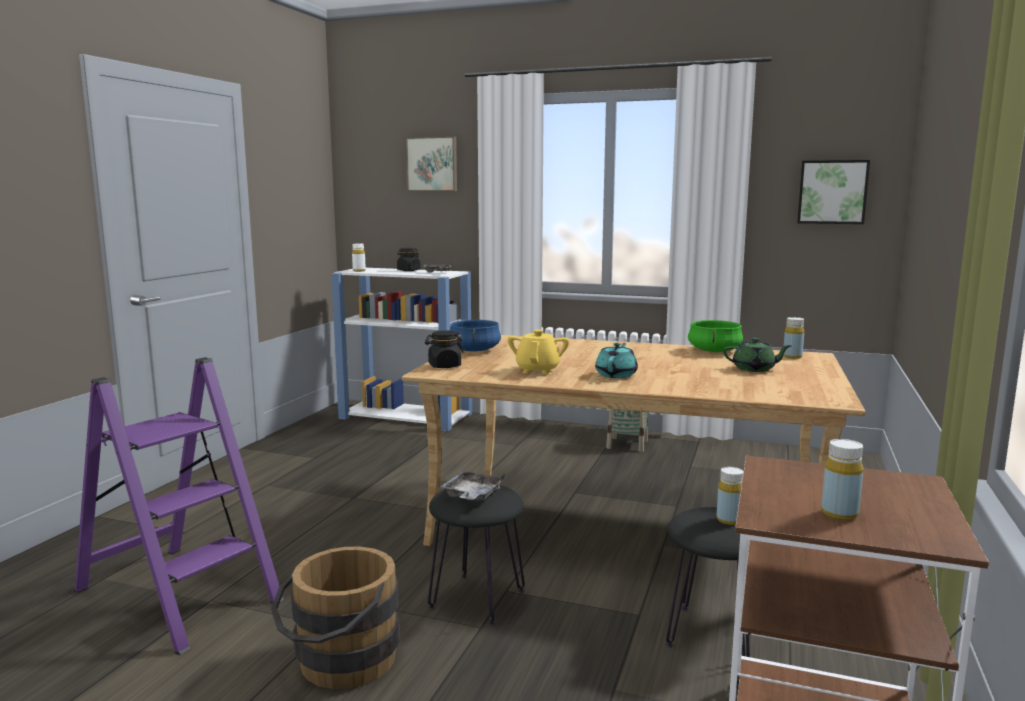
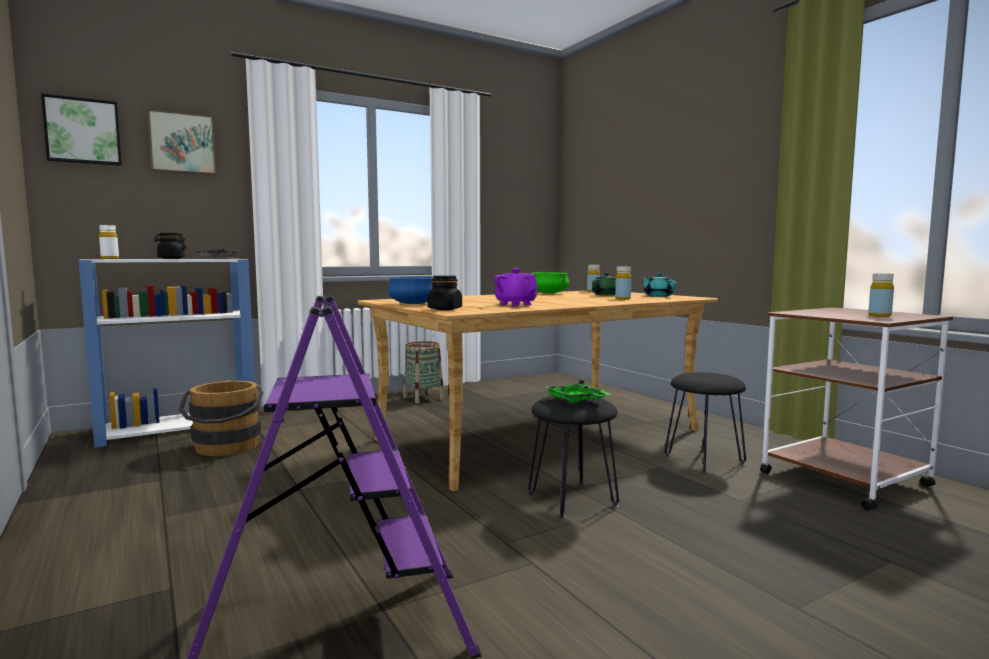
camera: 50 degrees left, 5 degrees down
brown bucket [271,546,400,689] -> brown bucket moved to [179,381,263,456]
grey tray [440,471,505,501] -> green tray [546,379,610,403]
yellow teapot [507,329,569,374] -> purple teapot [495,268,538,306]
turquoise teapot [595,343,638,378] -> turquoise teapot moved to [641,273,677,297]
yellow bottle [717,467,743,525] -> yellow bottle moved to [615,266,631,300]
picture [797,160,870,224] -> picture moved to [41,94,122,166]

